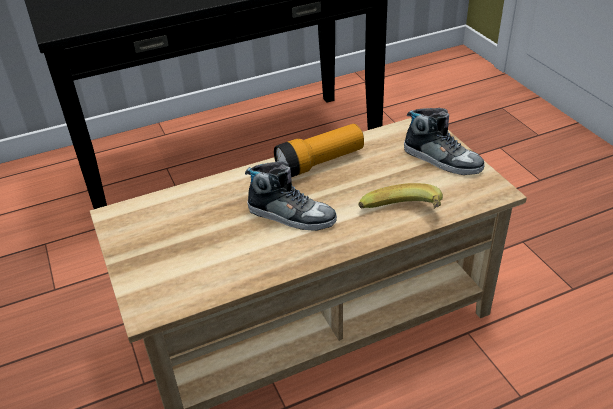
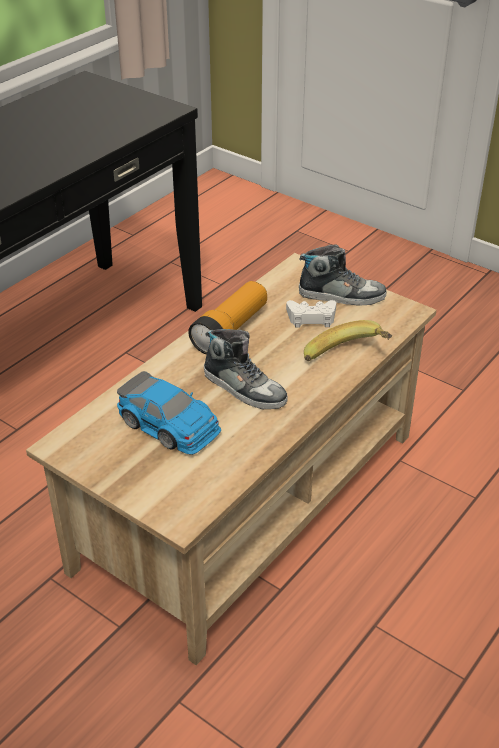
camera: 30 degrees left, 0 degrees up
shoe [245,161,337,231] -> shoe turned 45 degrees clockwise [204,329,288,409]
none -> toy car [117,371,221,455]
none -> white game controller [286,300,336,327]

